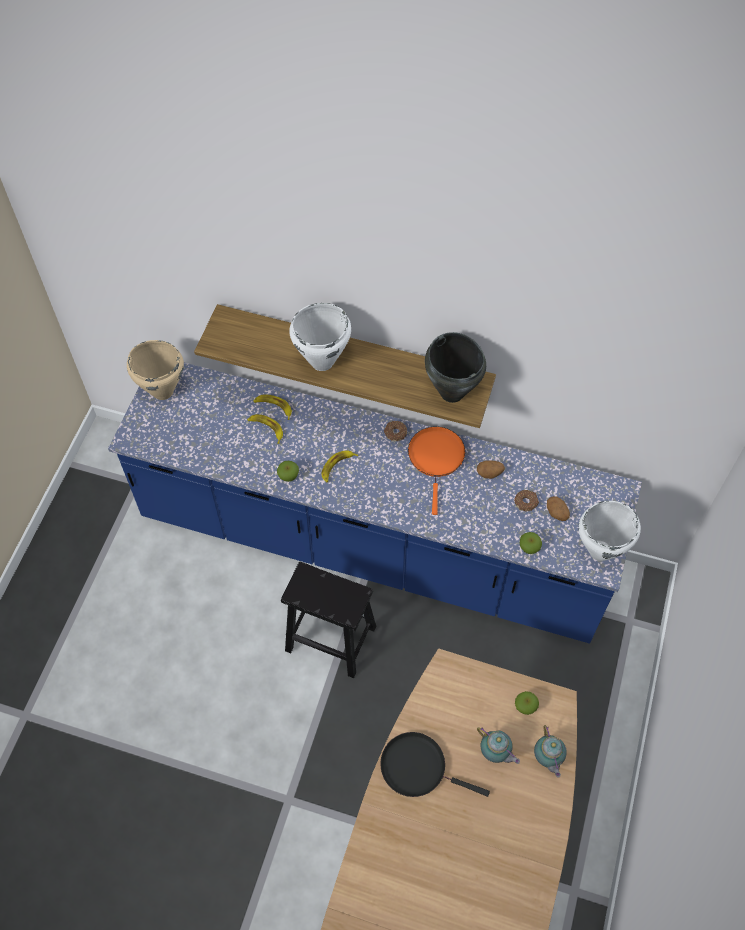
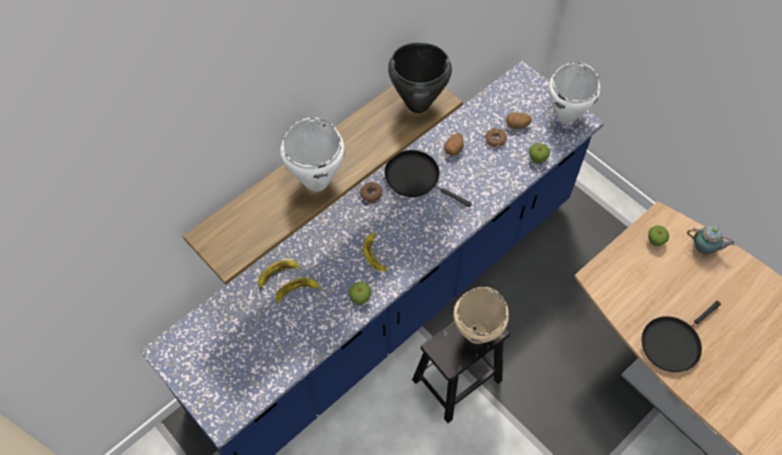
camera: 60 degrees left, 0 degrees up
beige cooking pot [127,340,184,400] -> beige cooking pot moved to [453,287,509,344]
orange frying pan [408,427,465,515] -> black frying pan [384,150,472,207]
teapot [477,727,520,764] -> none

